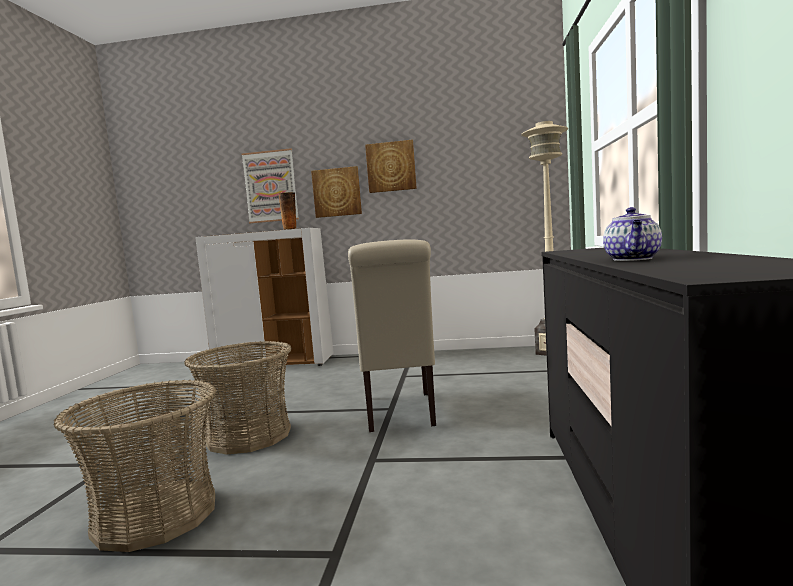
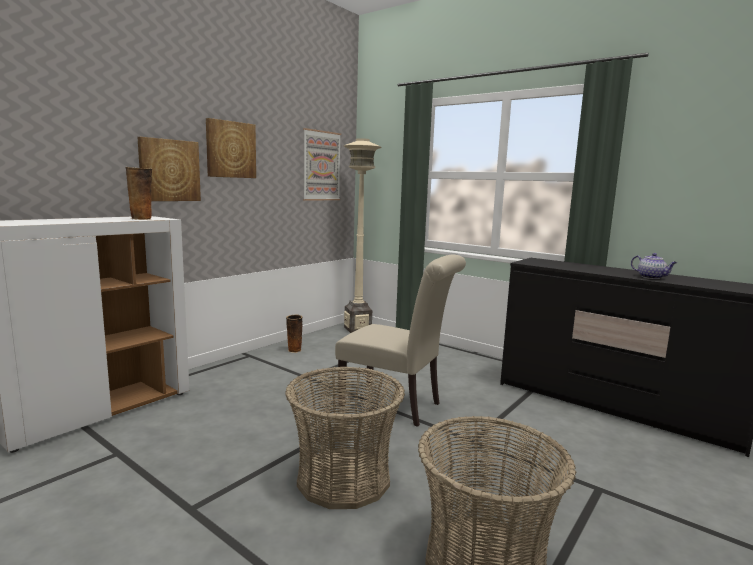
camera: 60 degrees left, 5 degrees up
picture [242,148,299,223] -> picture moved to [303,128,341,201]
none -> vase [286,315,302,353]

